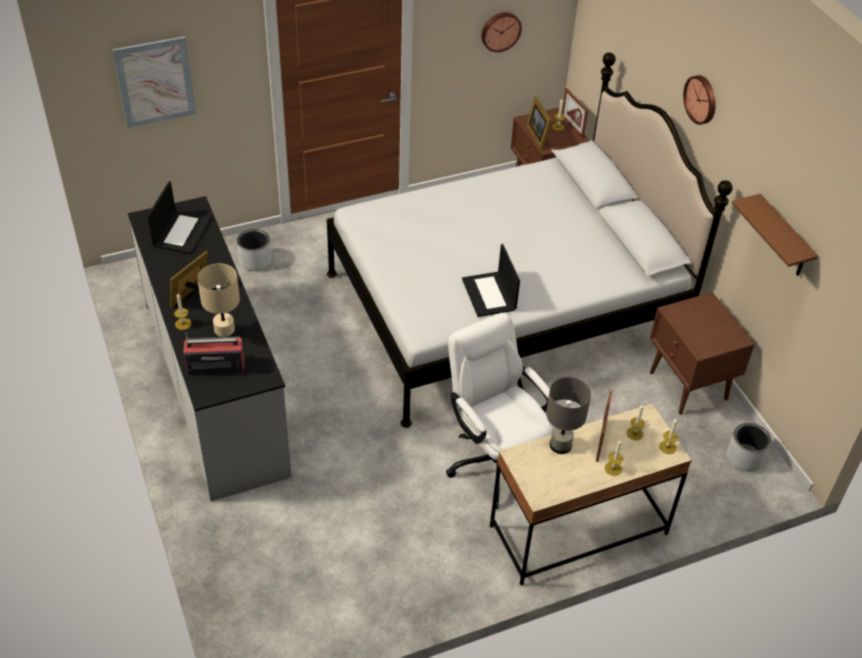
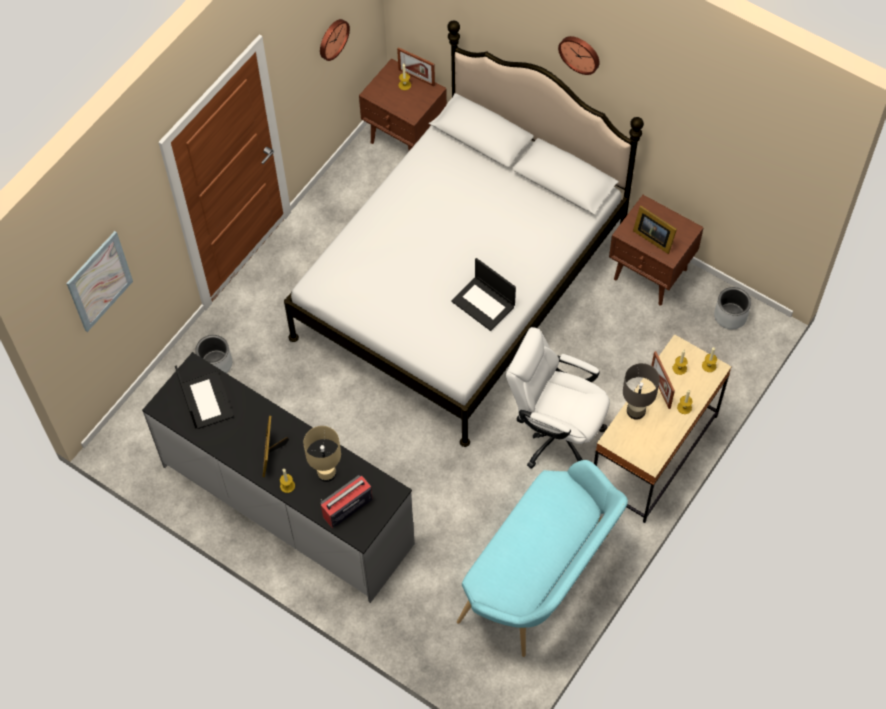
camera: 30 degrees left, 15 degrees up
picture frame [526,96,552,149] -> picture frame moved to [633,206,677,254]
brown shelf [732,194,818,276] -> none
none -> turquoise bench [457,460,628,657]

